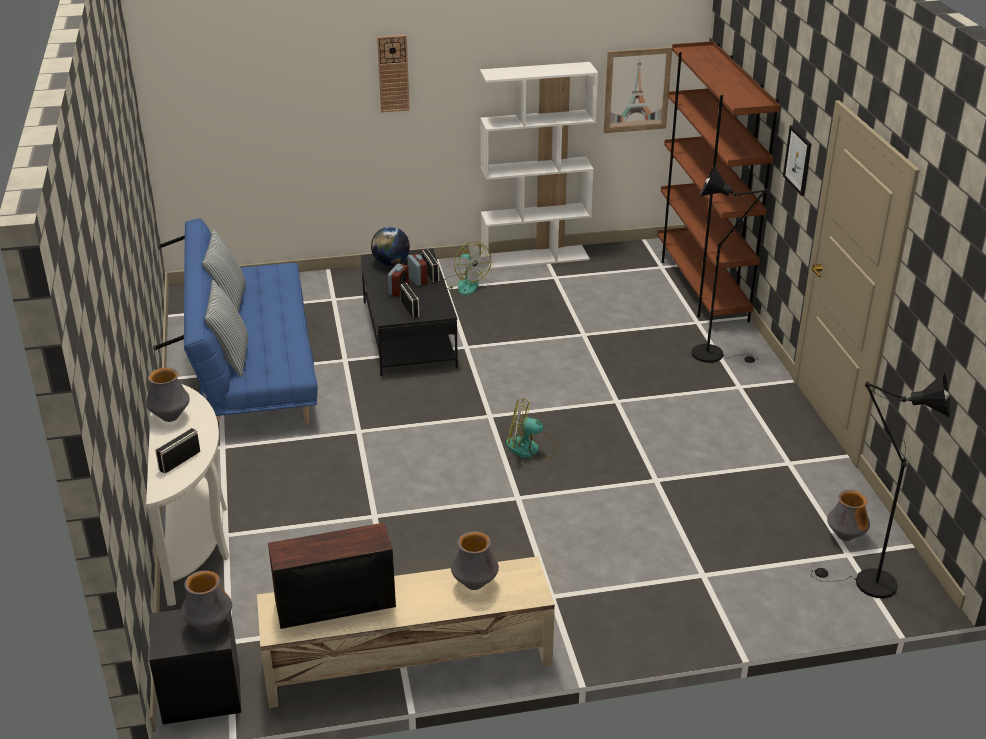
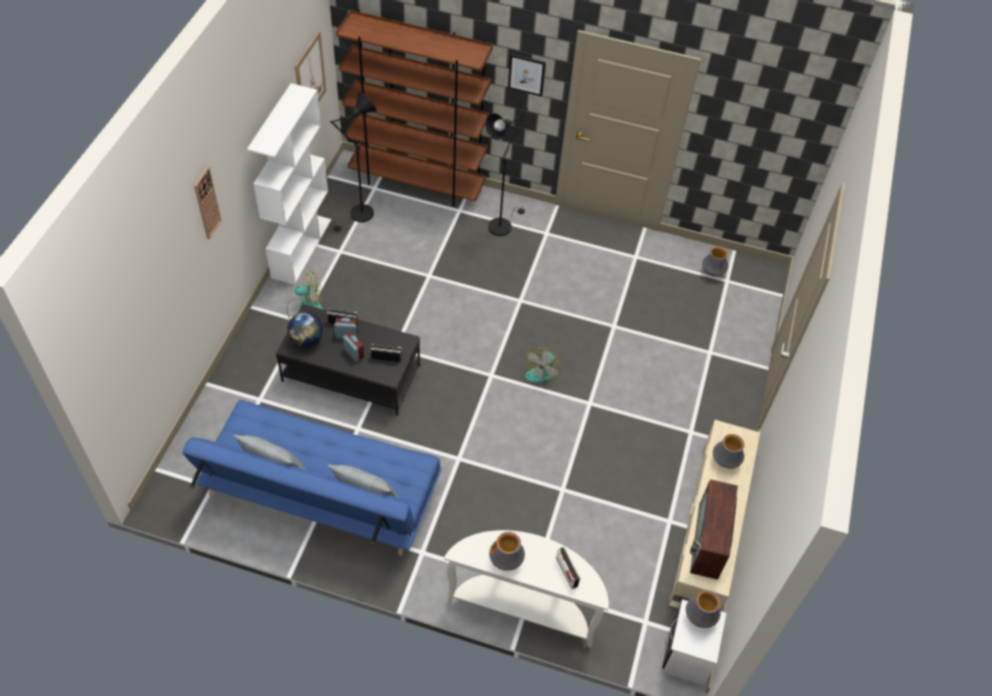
camera: 65 degrees left, 20 degrees up
black nightstand [149,609,241,724] -> white nightstand [662,599,726,686]
black floor lamp [811,373,951,598] -> black floor lamp moved to [330,92,377,234]

